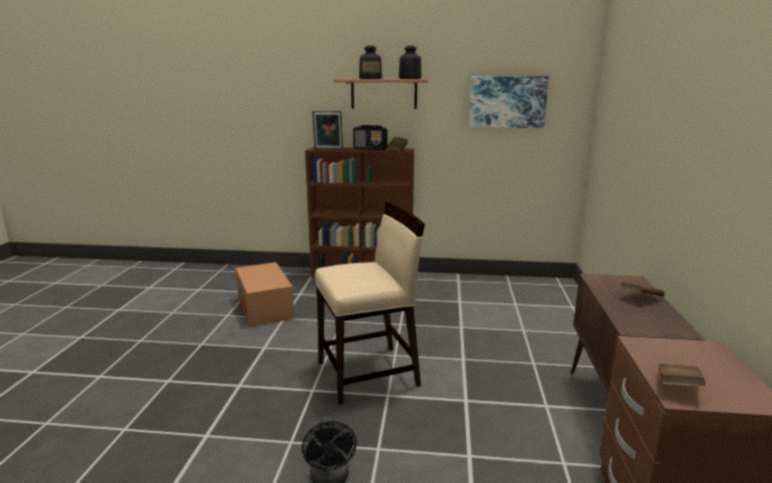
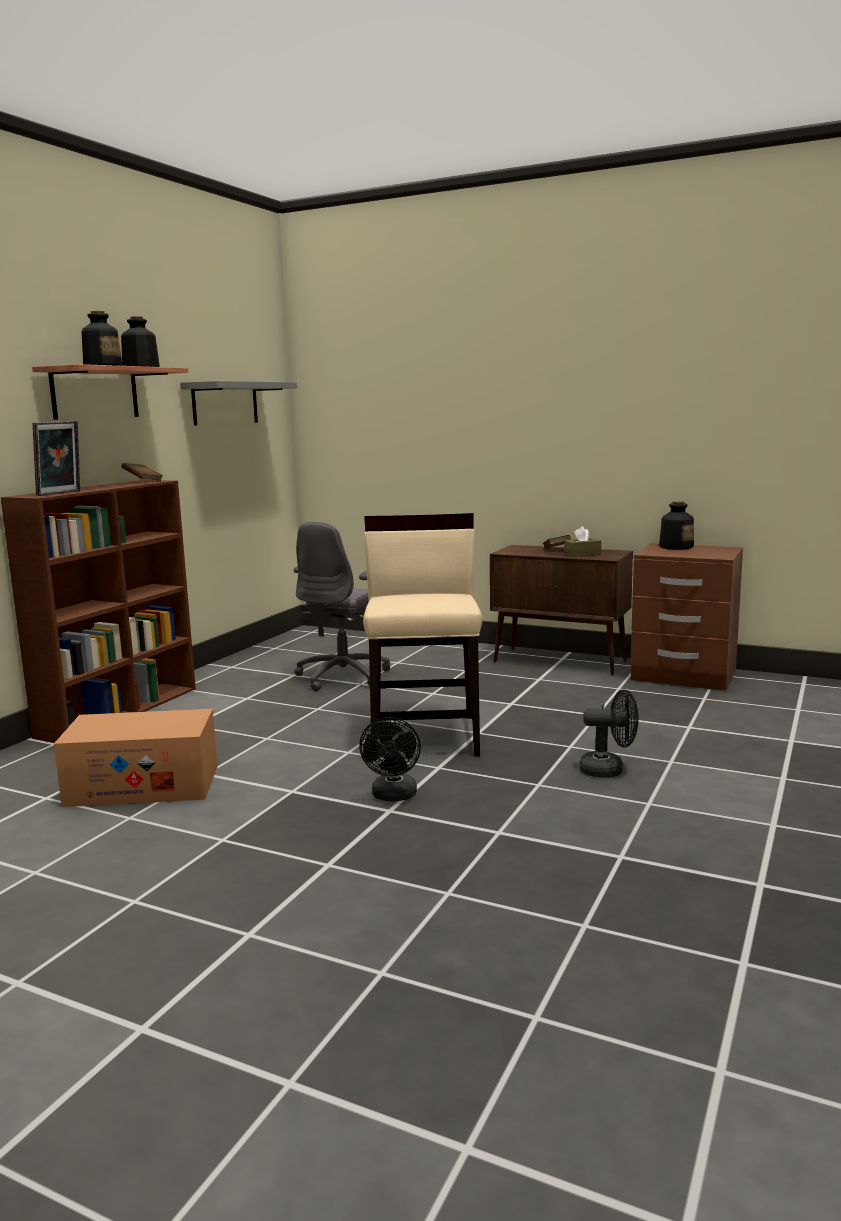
camera: 70 degrees left, 5 degrees down
radio [353,125,388,150] -> none
picture [469,76,549,128] -> grey shelf [180,381,297,426]
brown book [659,364,705,386] -> none
none -> grey office chair [294,522,390,691]
none -> black fan [359,717,421,801]
none -> brown tissue box [564,526,601,557]
none -> bottle [659,501,694,550]

